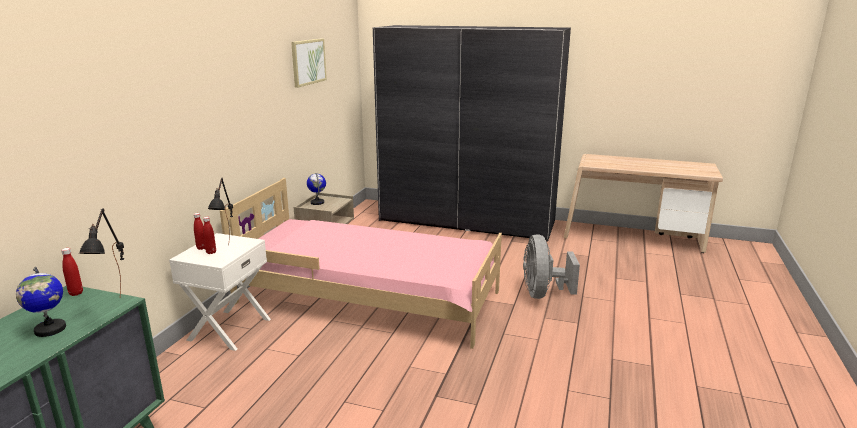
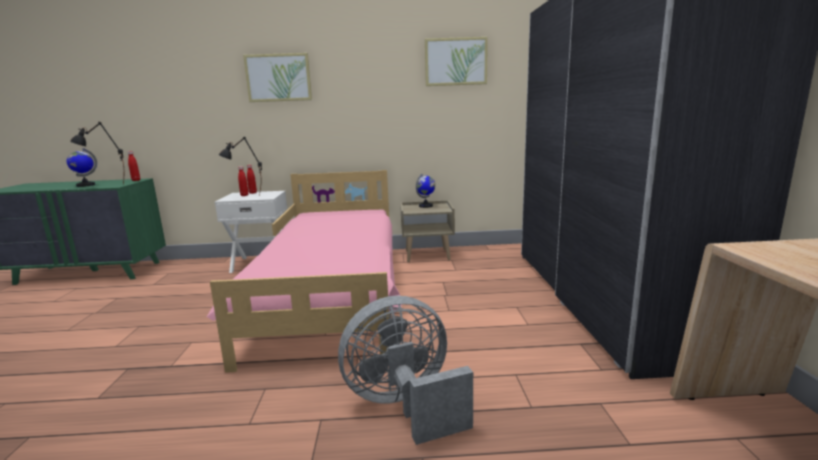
camera: 70 degrees right, 5 degrees down
none -> picture [243,53,312,102]

